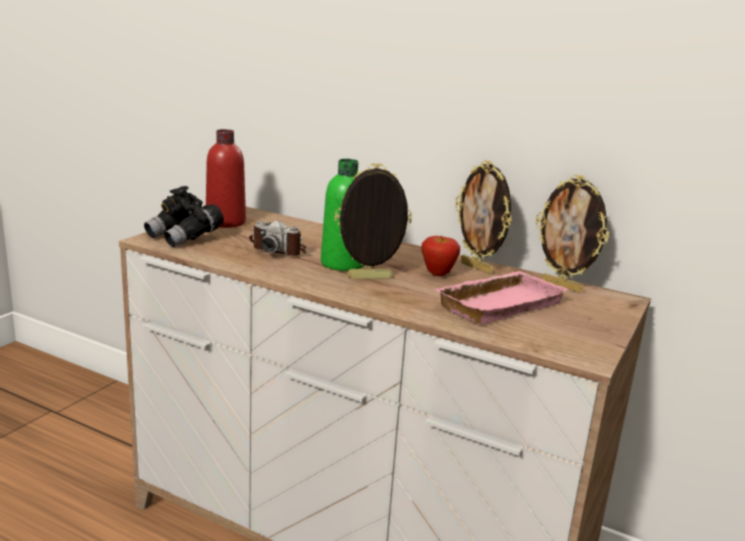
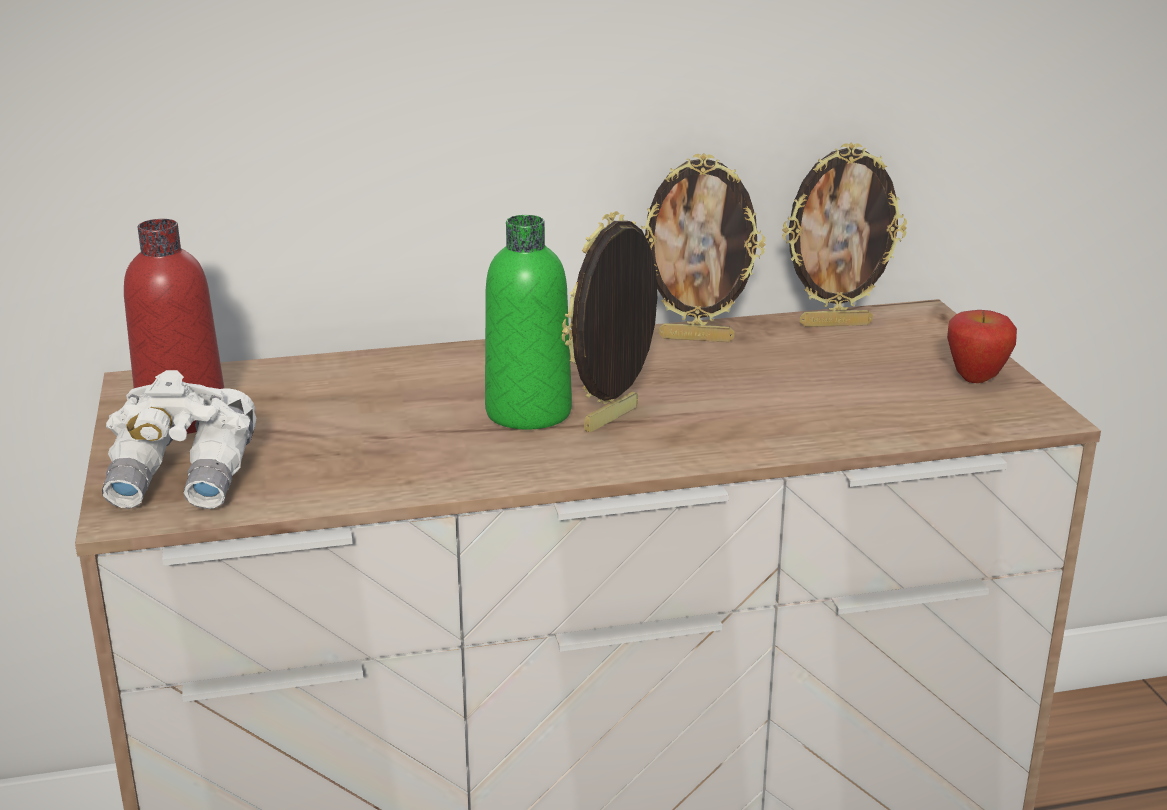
camera: 40 degrees left, 5 degrees up
black binoculars [144,186,224,248] -> white binoculars [102,370,256,509]
camera [249,221,306,256] -> none
apple [421,236,460,276] -> apple moved to [947,310,1017,383]
pink tray [435,271,568,325] -> none

